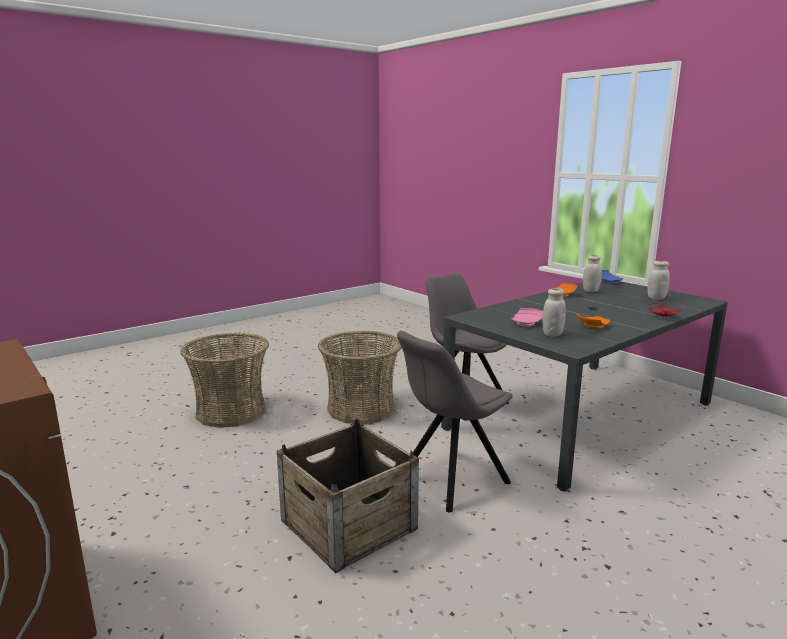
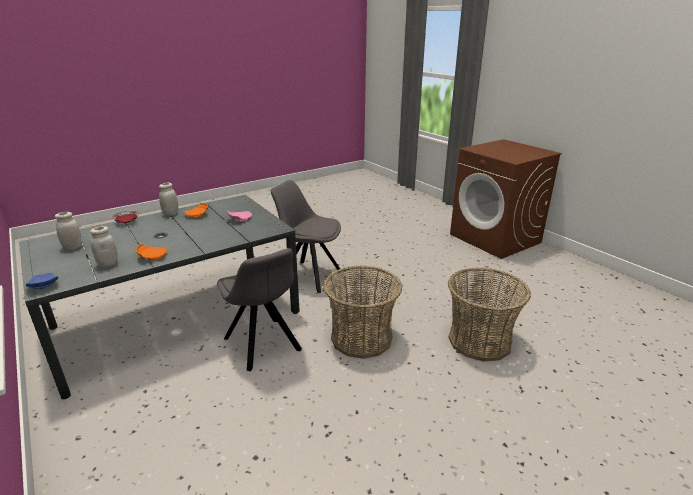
camera: 175 degrees left, 10 degrees up
crate [277,419,419,573] -> none
grey chair [397,331,513,513] -> grey chair turned 120 degrees counterclockwise [271,180,341,293]
white jar [542,288,566,337] -> white jar moved to [159,183,178,216]

